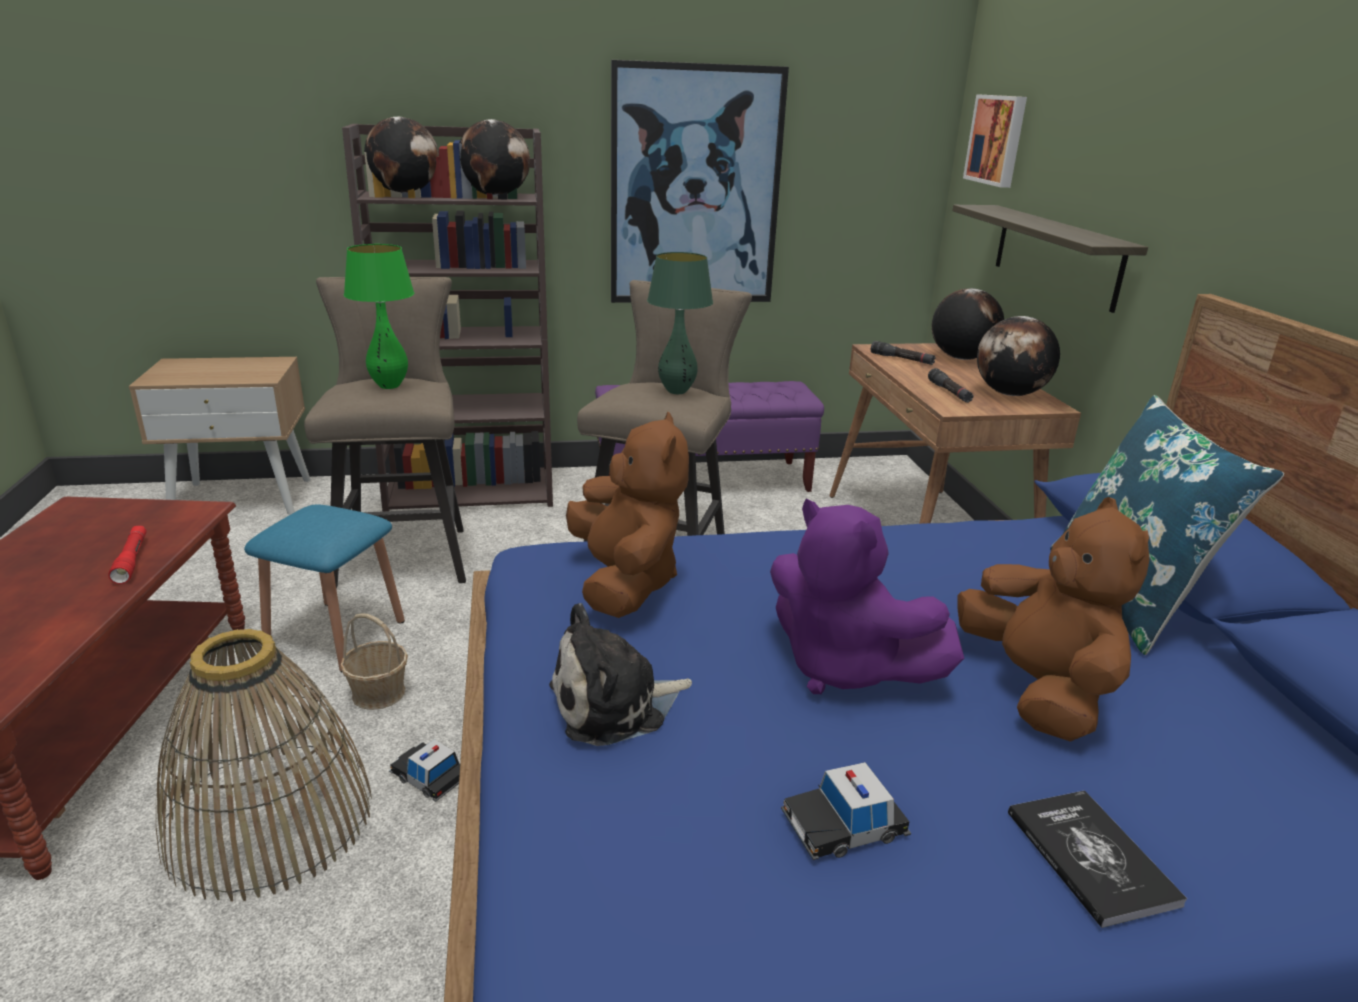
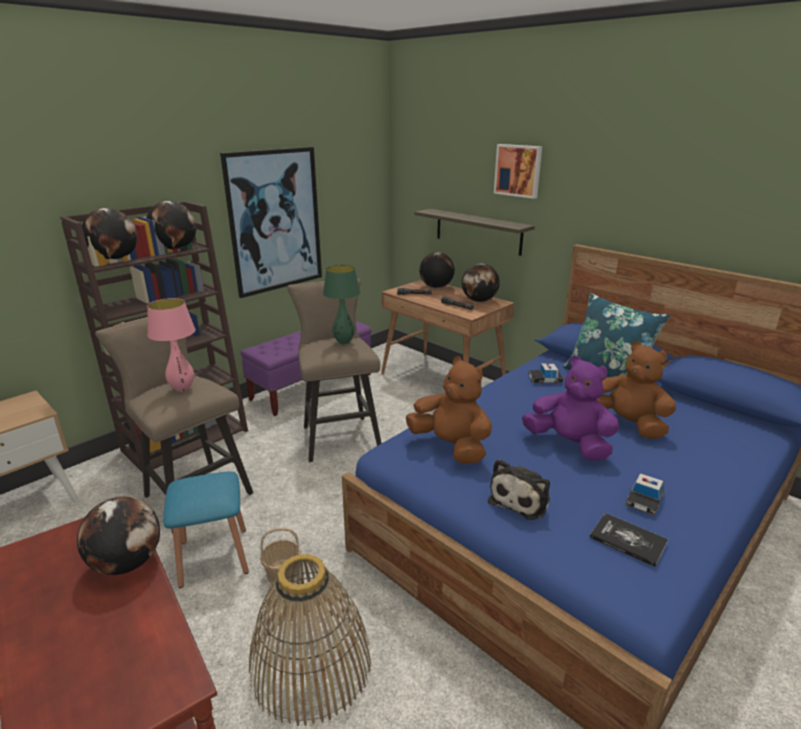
camera: 35 degrees left, 0 degrees up
red flashlight [108,526,147,584] -> globe [77,497,160,575]
green table lamp [344,244,414,389] -> pink table lamp [147,298,195,392]
toy car [389,739,460,802] -> toy car moved to [528,363,564,384]
purple plush toy [770,499,964,694] -> purple plush toy turned 150 degrees counterclockwise [522,356,619,461]
picture [963,94,1027,188] -> picture moved to [494,144,542,199]
book [1008,790,1187,928] -> book moved to [590,513,668,567]

